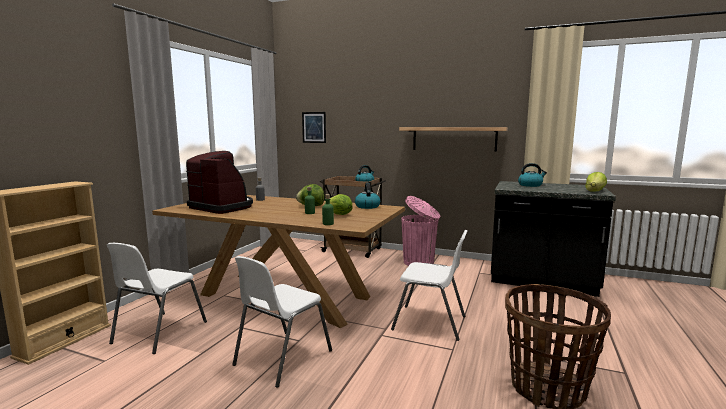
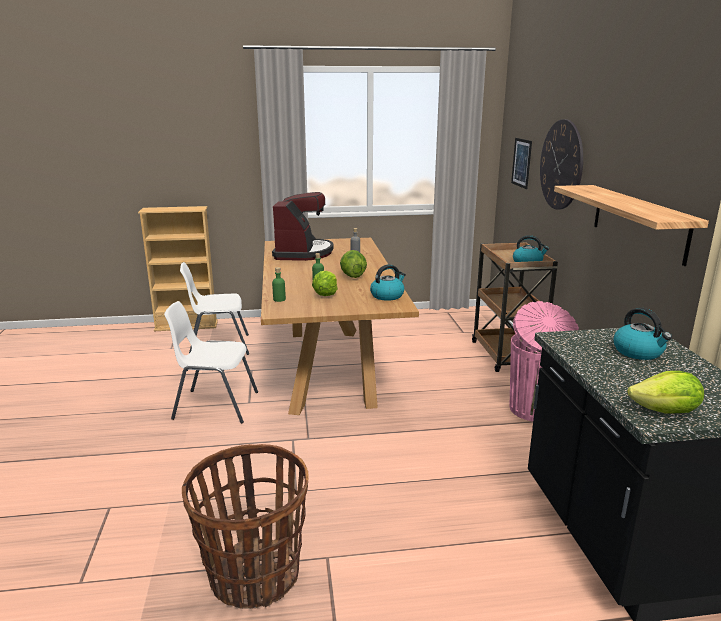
camera: 60 degrees right, 10 degrees up
white chair [391,230,468,341] -> none
none -> wall clock [540,119,583,210]

